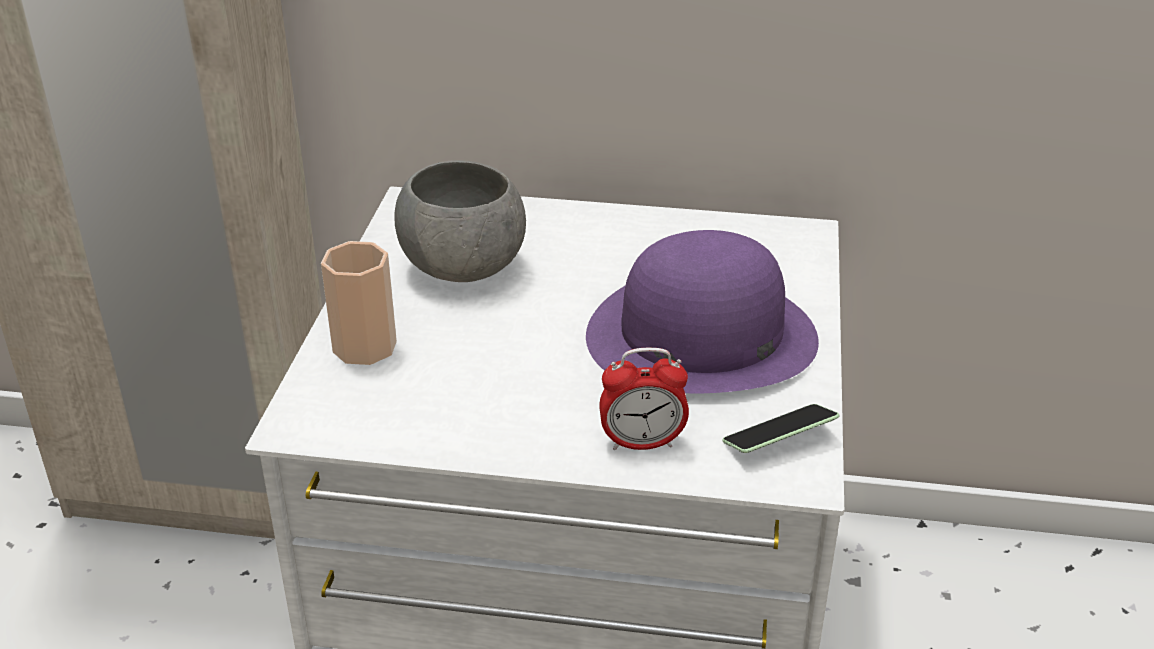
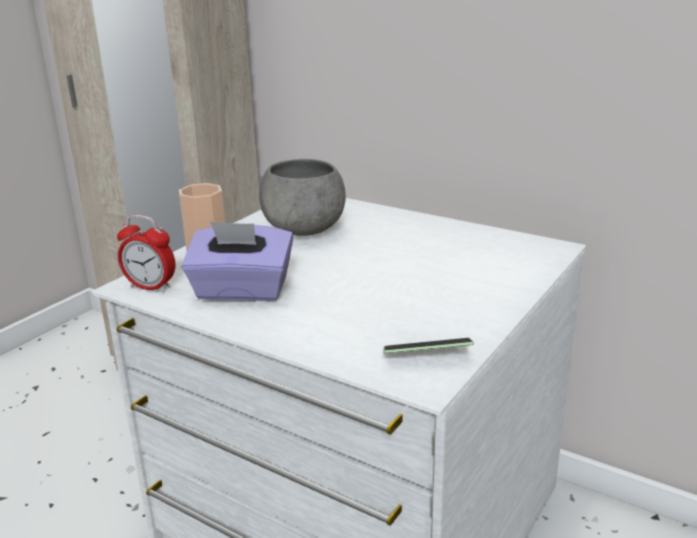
camera: 25 degrees right, 10 degrees down
purple hat [586,230,819,393] -> none
alarm clock [599,348,689,450] -> alarm clock moved to [117,215,175,292]
none -> purple tissue box [182,221,293,301]

